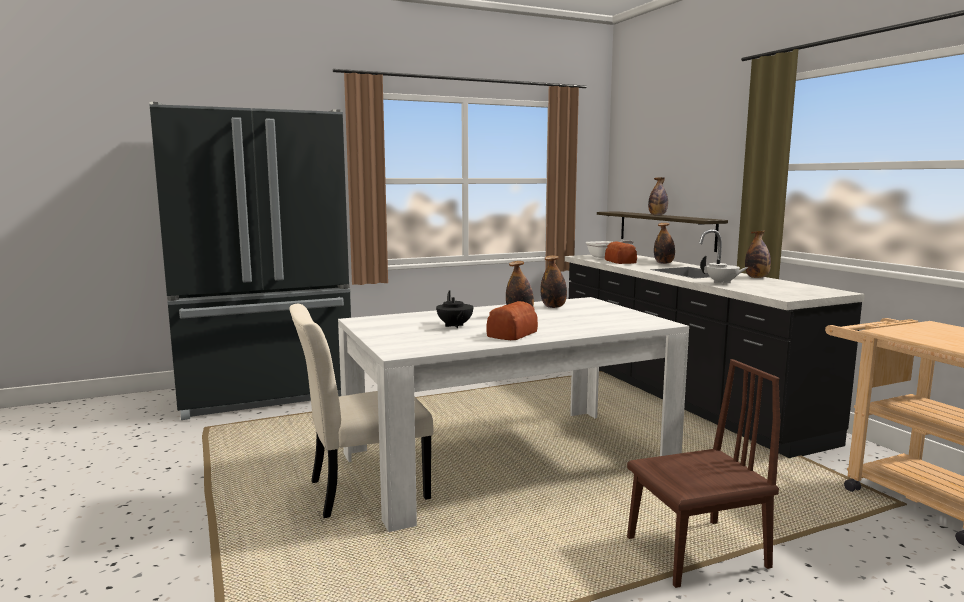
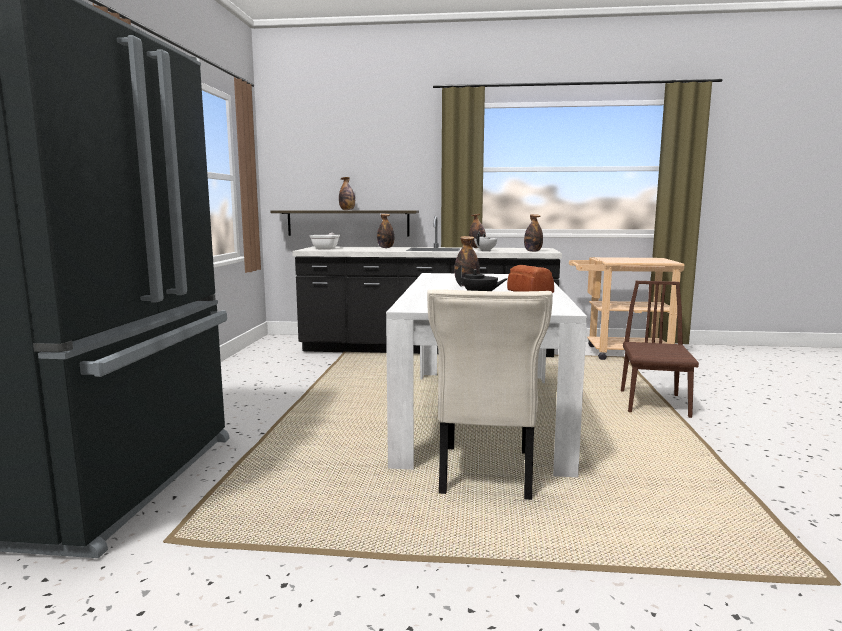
camera: 60 degrees left, 0 degrees up
bottle [540,255,567,308] -> bottle moved to [524,214,543,252]
bread [605,241,637,264] -> none

